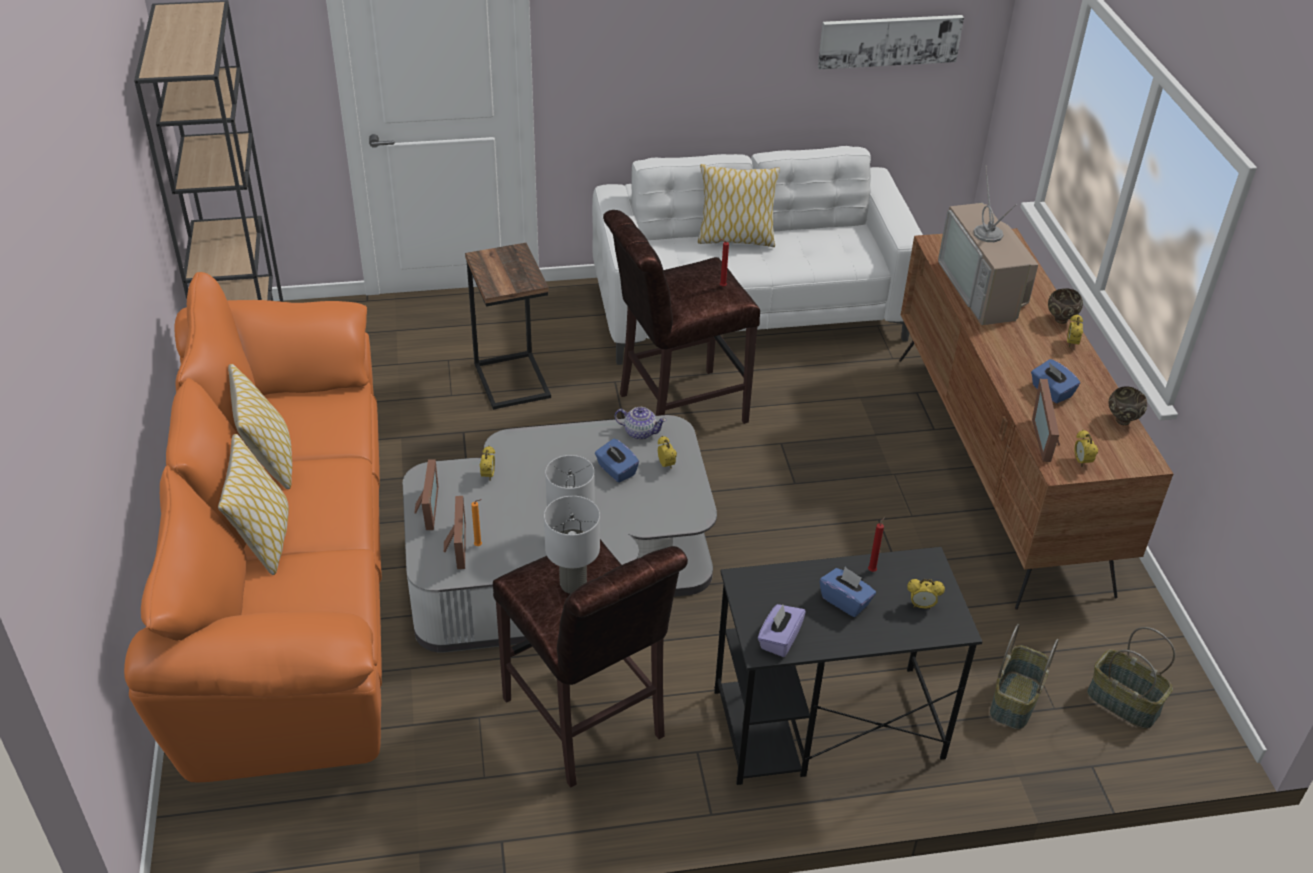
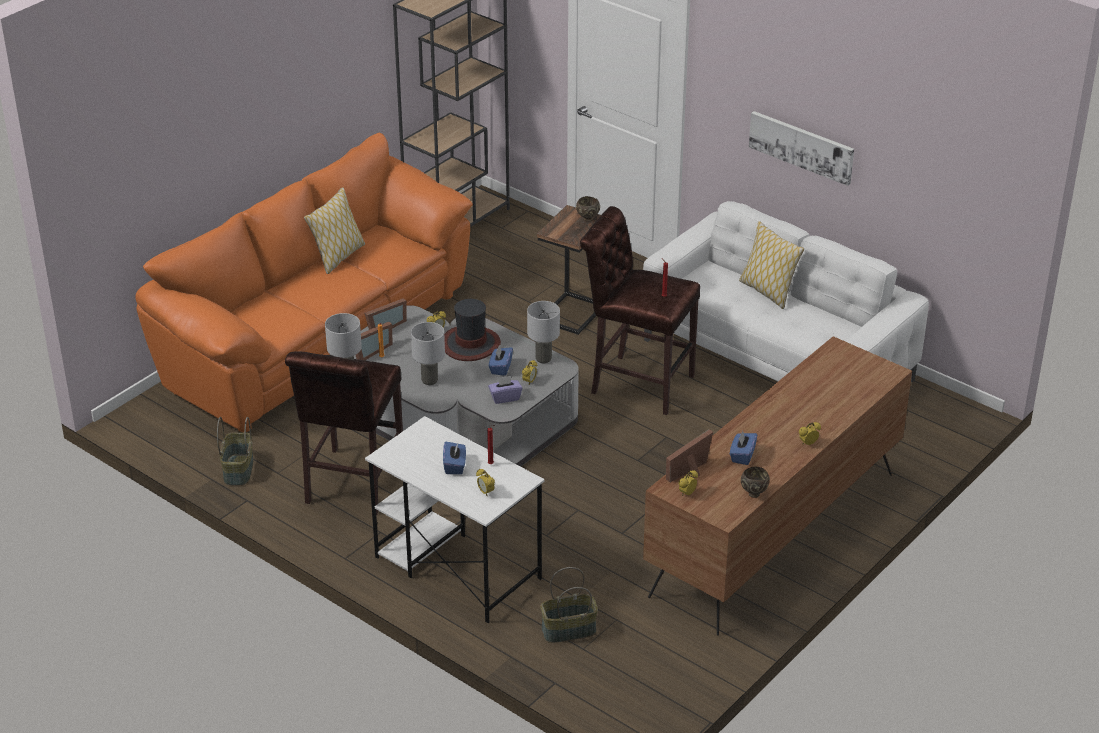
camera: 50 degrees right, 5 degrees down
pillow [218,434,289,575] -> none
teapot [615,407,667,440] -> white table lamp [527,301,560,364]
black desk [714,547,982,785] -> white desk [365,416,545,623]
purple tissue box [758,604,806,657] -> purple tissue box moved to [488,376,523,404]
picture [818,15,964,69] -> picture moved to [749,111,854,186]
television [938,165,1038,325] -> none
brown bowl [1048,288,1083,324] -> brown bowl moved to [576,196,600,222]
basket [1087,627,1175,729] -> basket moved to [217,417,253,485]
none -> hat [444,299,501,361]

